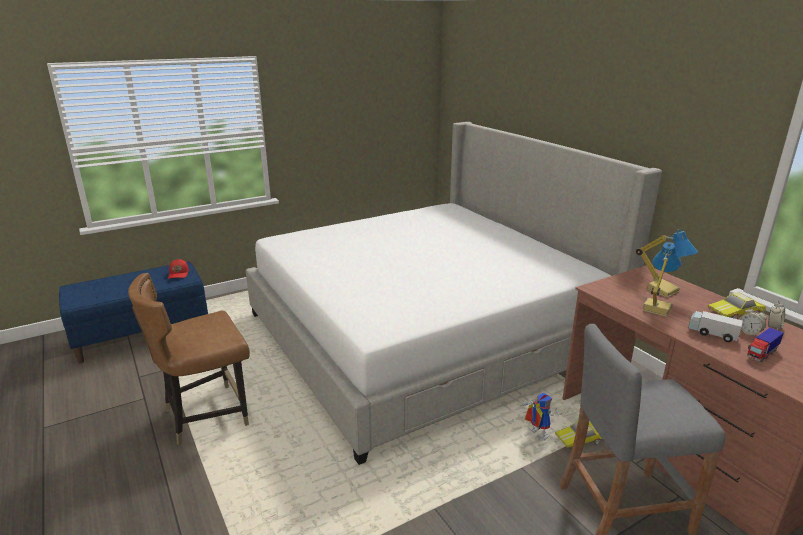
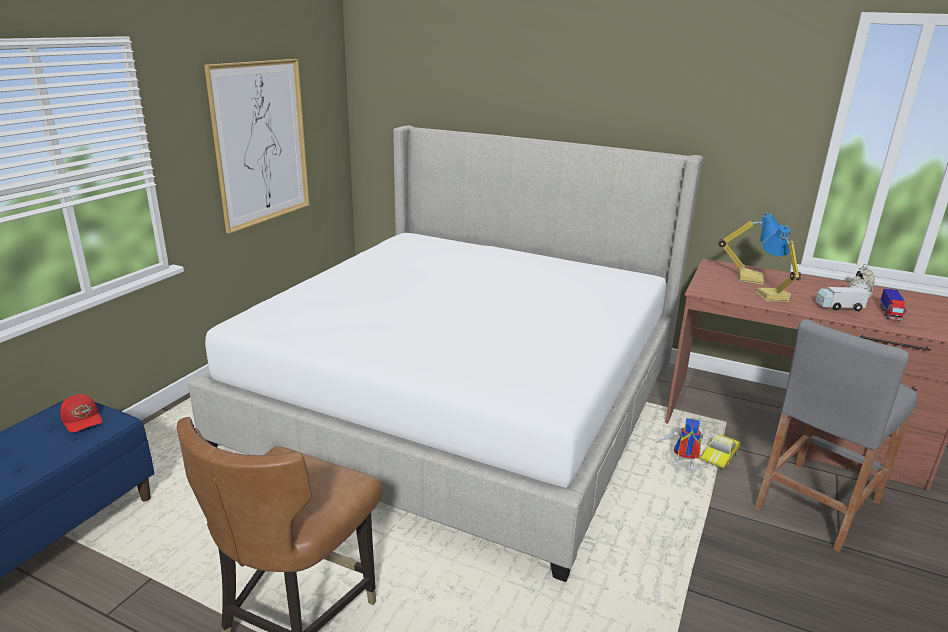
camera: 35 degrees left, 0 degrees up
toy car [708,292,766,319] -> none
none -> picture [204,59,309,234]

